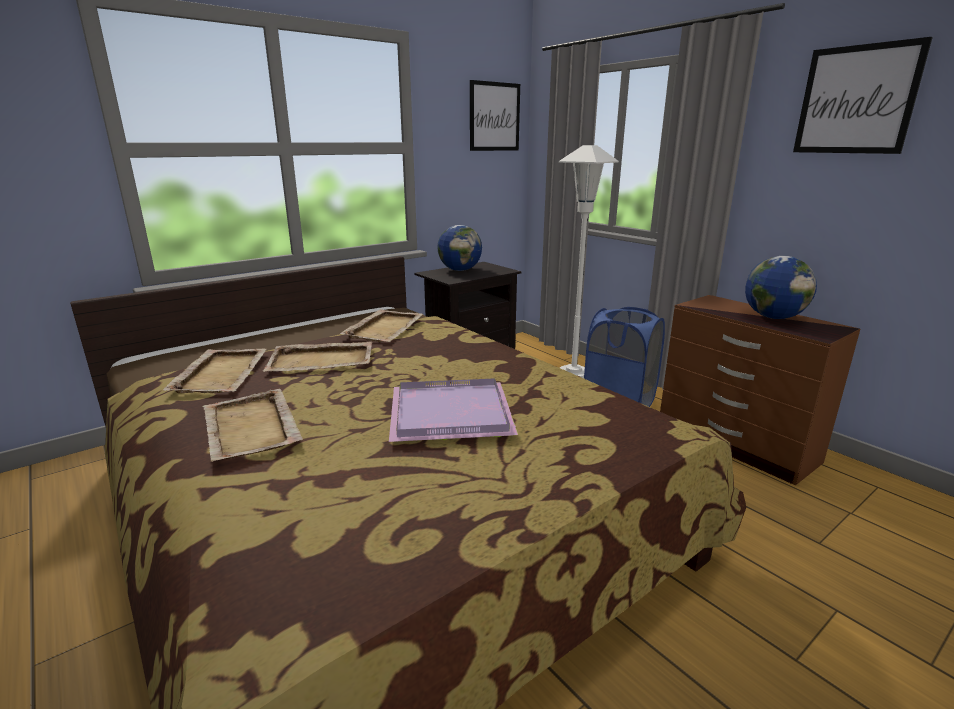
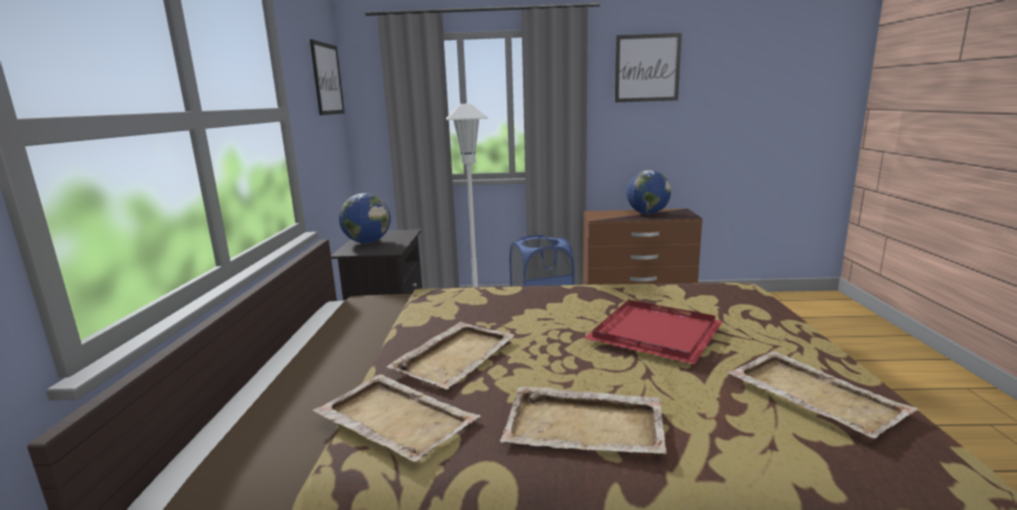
camera: 50 degrees left, 5 degrees down
beige tray [340,309,423,342] -> beige tray moved to [727,351,919,439]
purple tray [389,378,518,442] -> red tray [584,300,723,365]

